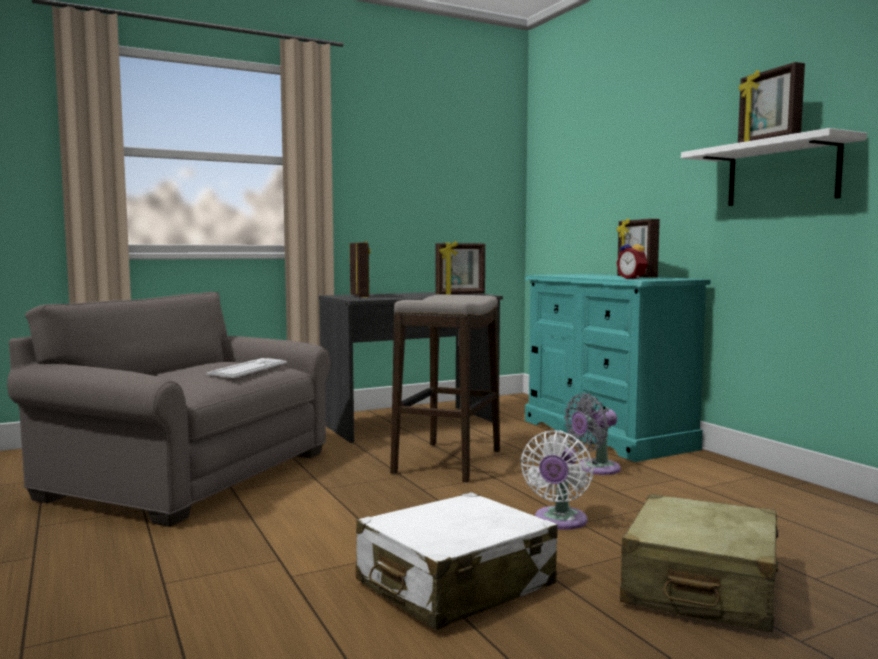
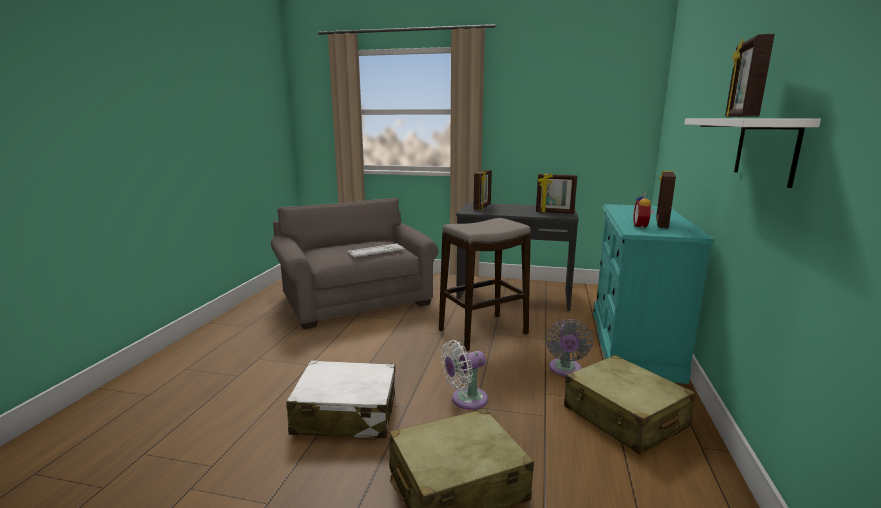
camera: 40 degrees right, 10 degrees up
grey fan [564,393,621,475] -> grey fan turned 90 degrees counterclockwise [546,319,593,376]
none -> beige suitcase [564,355,695,455]

